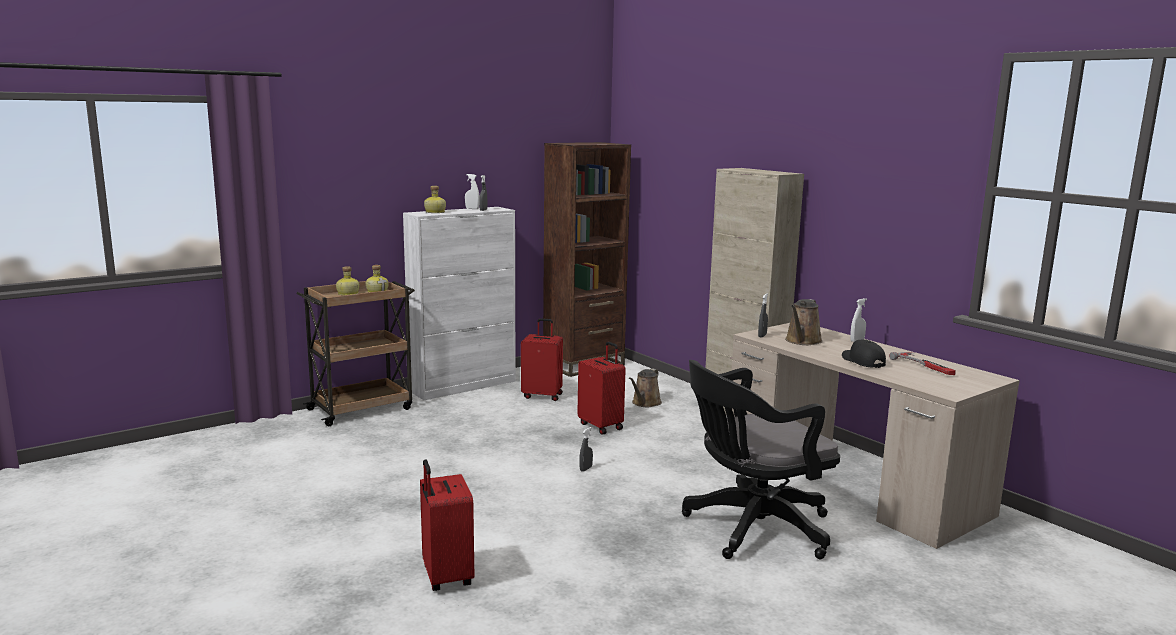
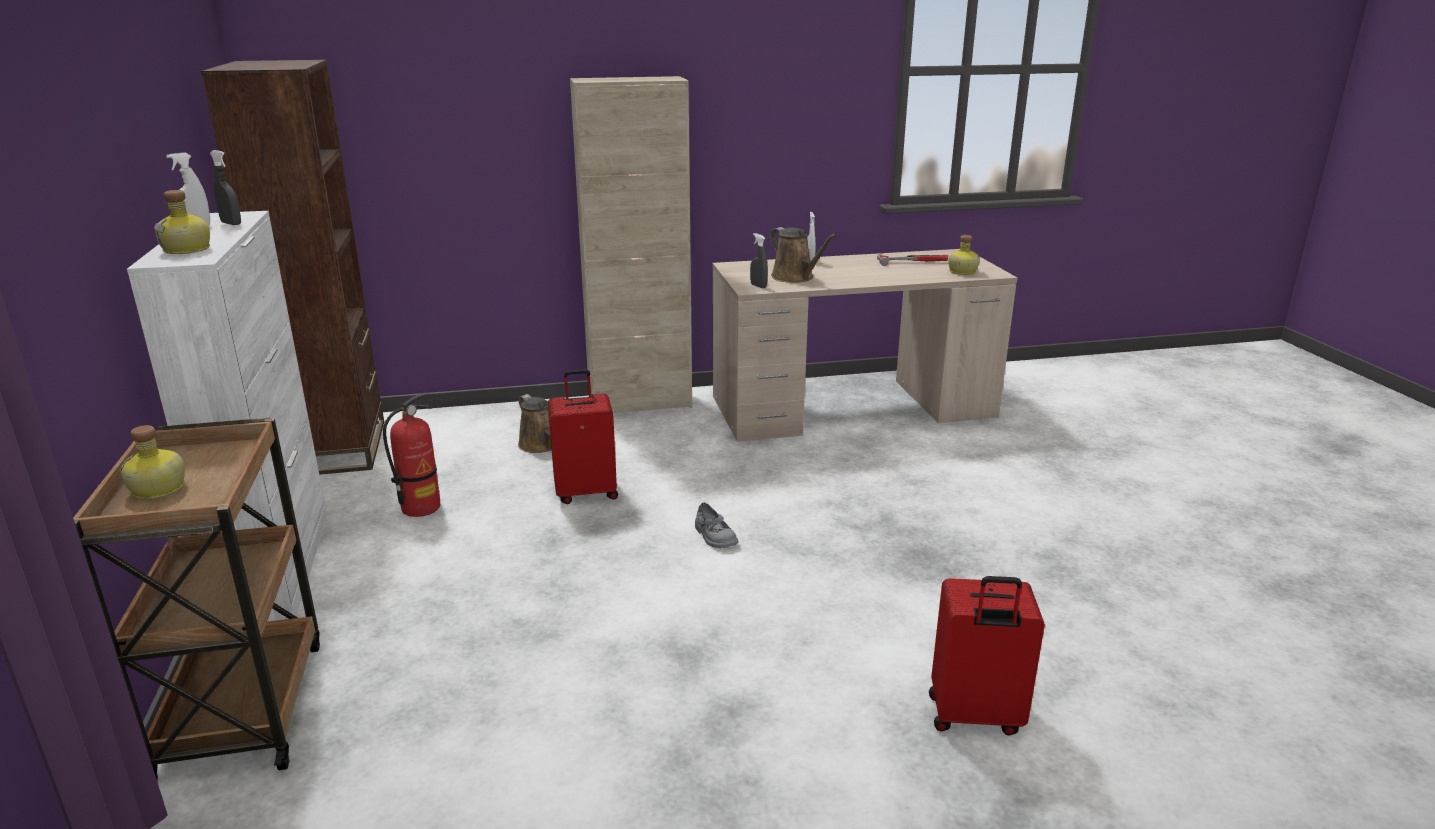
camera: 65 degrees left, 10 degrees up
bottle [366,265,389,293] -> bottle moved to [948,235,980,275]
red suitcase [521,318,563,401] -> fire extinguisher [383,393,440,517]
grey spray bottle [580,427,593,472] -> grey shoe [695,502,739,548]
black office chair [682,360,840,559] -> none
black cap [842,339,886,368] -> none

